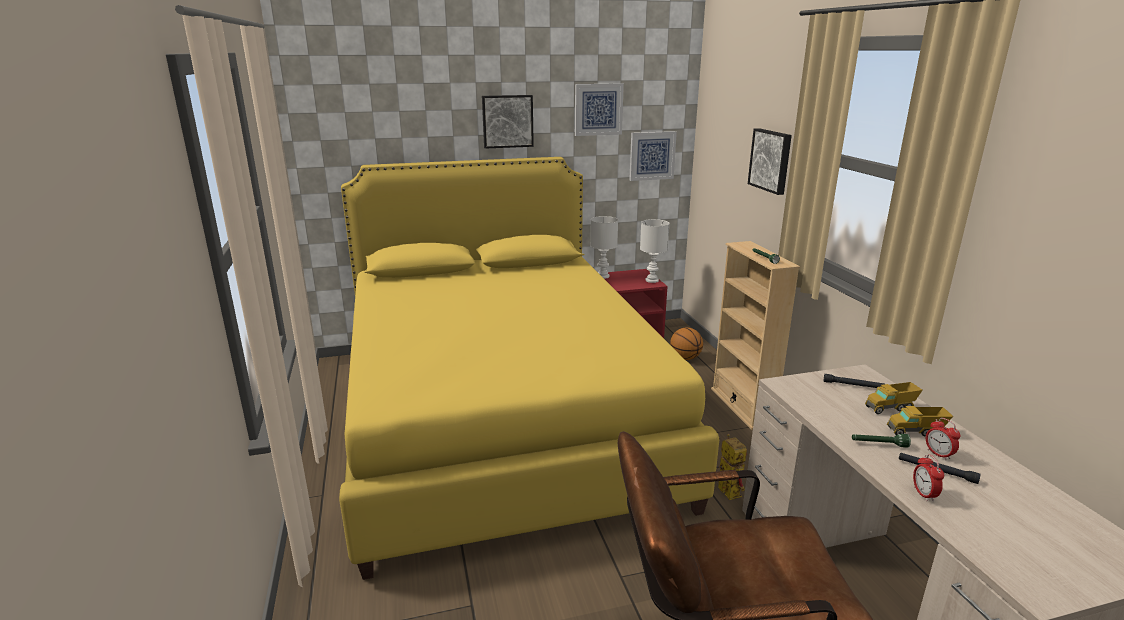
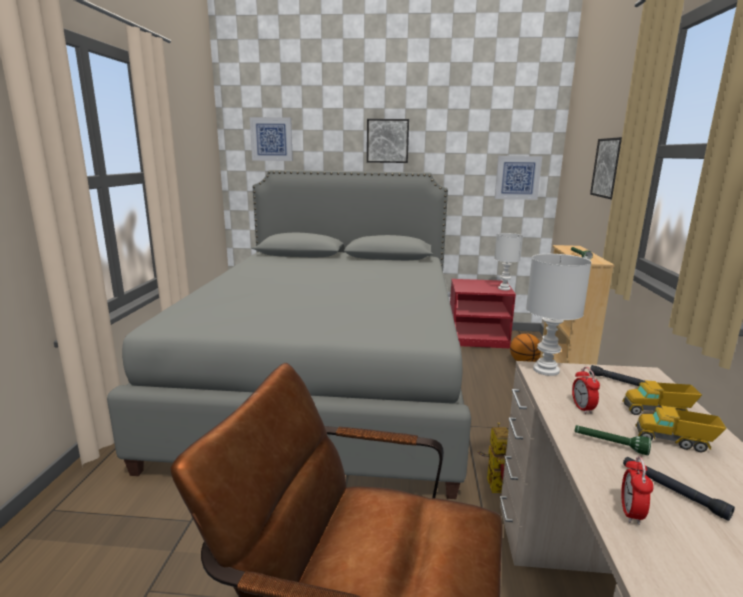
camera: 20 degrees right, 5 degrees down
yellow bed [339,157,719,580] -> grey bed [107,170,471,499]
picture [575,83,624,136] -> picture moved to [250,117,293,161]
white table lamp [590,216,618,279] -> white table lamp moved to [526,254,592,376]
alarm clock [926,418,961,460] -> alarm clock moved to [572,367,600,414]

